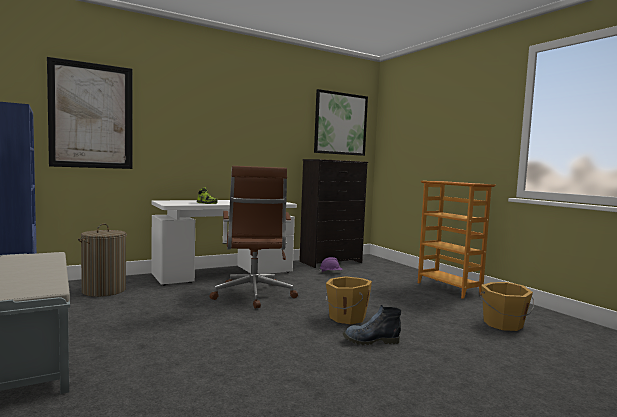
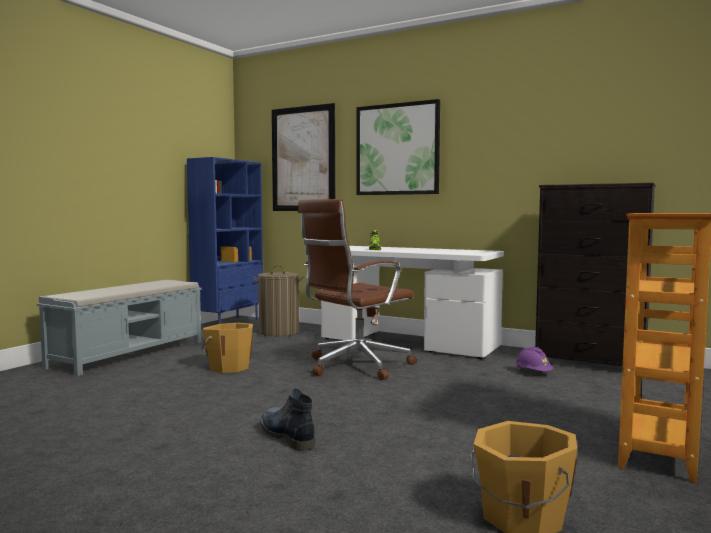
camera: 60 degrees right, 0 degrees up
picture [314,89,368,156] -> picture moved to [356,99,440,195]
orange bucket [326,276,372,324] -> orange bucket moved to [202,323,253,373]

